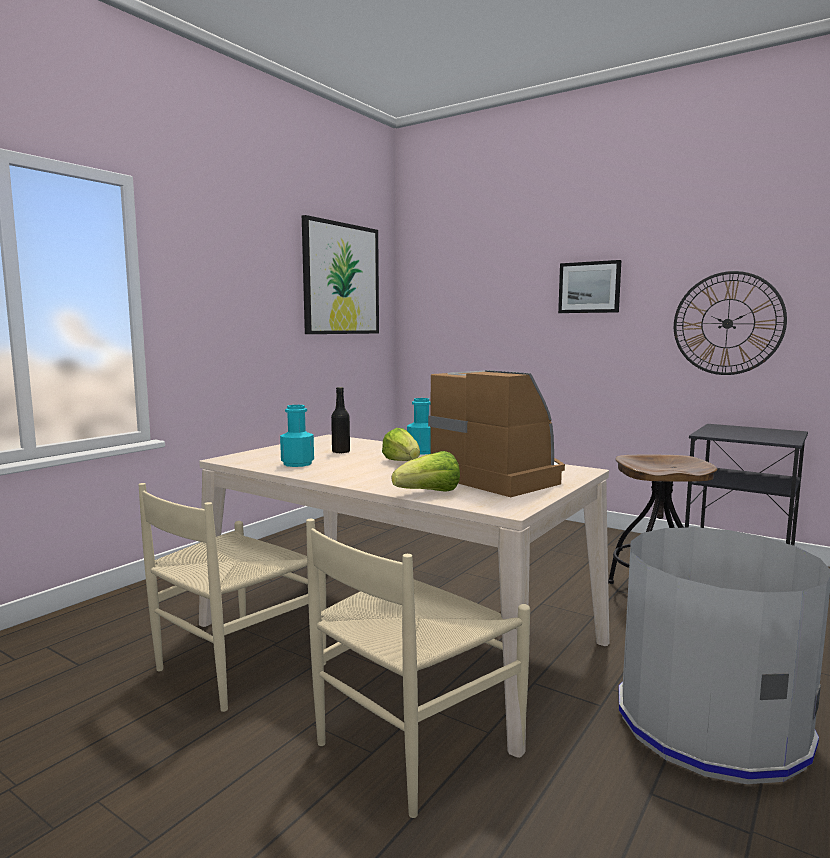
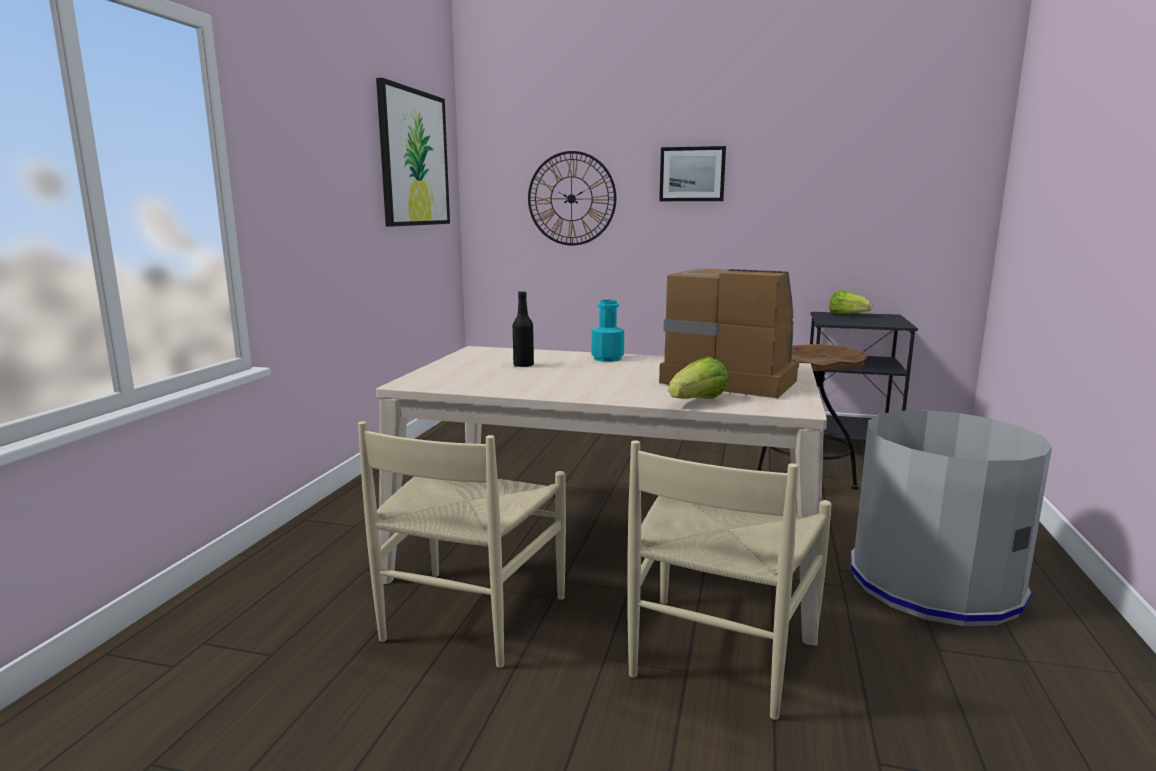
camera: 20 degrees left, 5 degrees up
turquoise bottle [280,405,314,467] -> none
lettuce [382,428,420,461] -> lettuce moved to [829,290,872,314]
wall clock [674,271,787,375] -> wall clock moved to [528,151,616,246]

